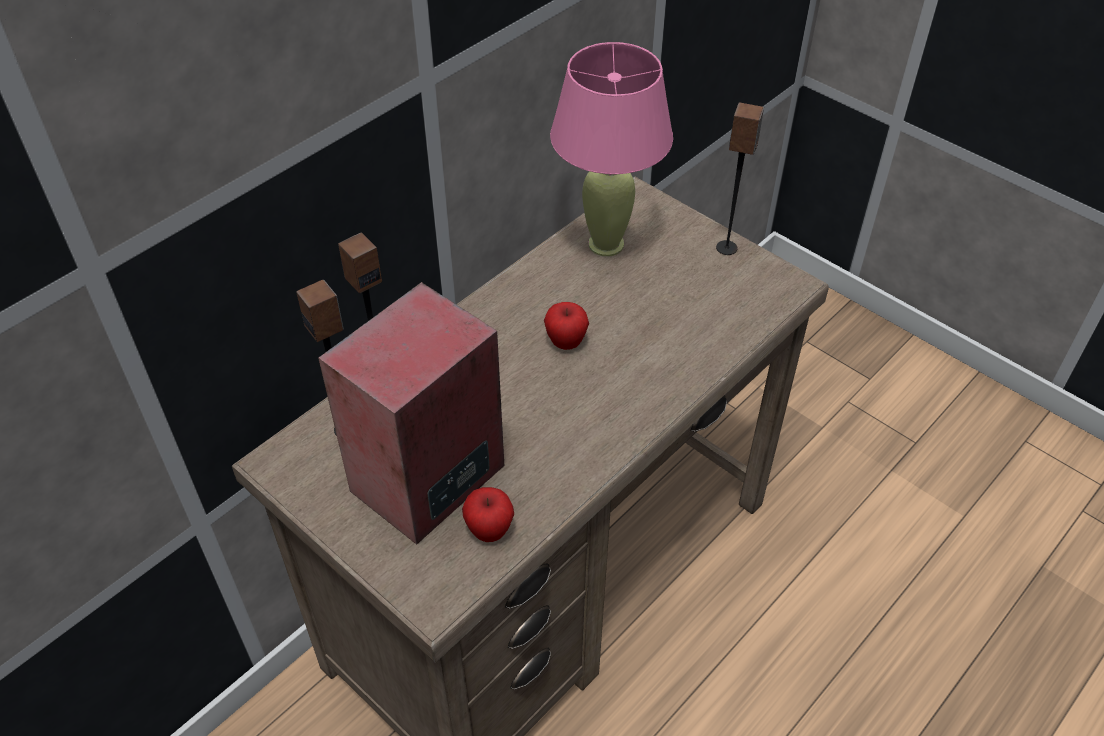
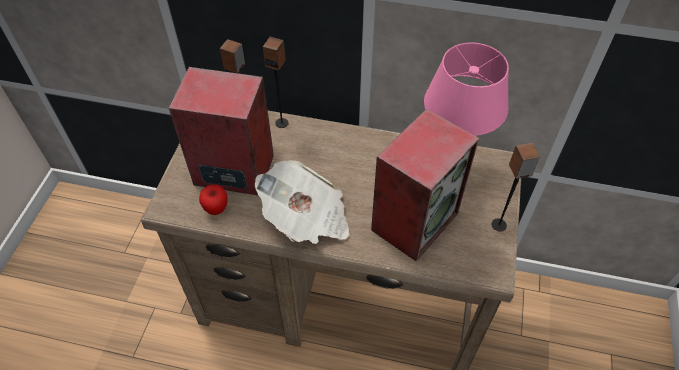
camera: 60 degrees right, 5 degrees up
apple [544,302,589,350] -> none
none -> newspaper [255,160,350,244]
none -> speaker [371,109,479,262]

